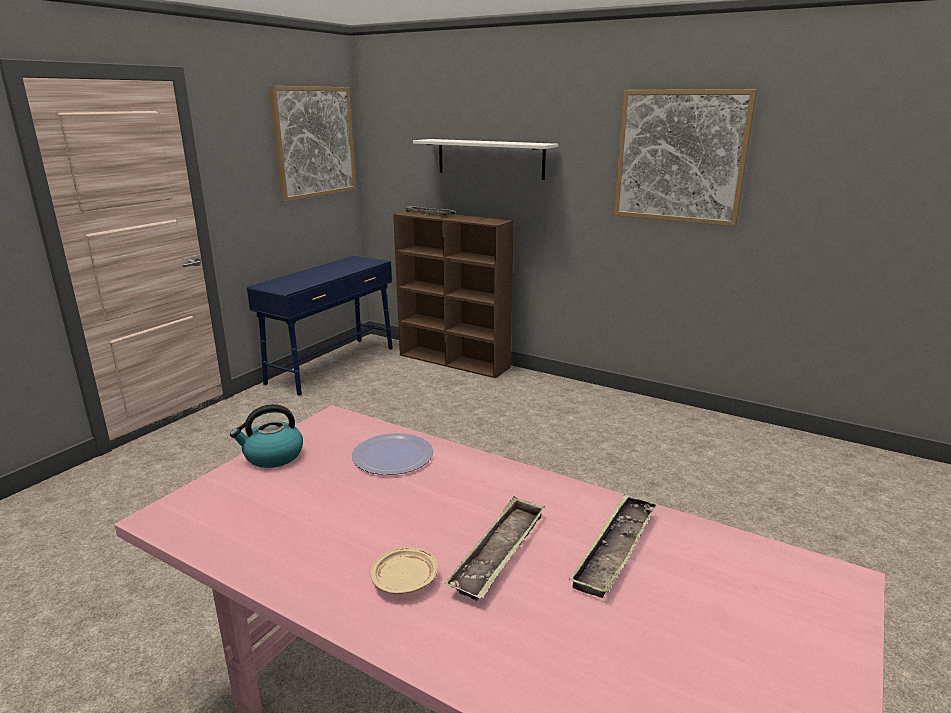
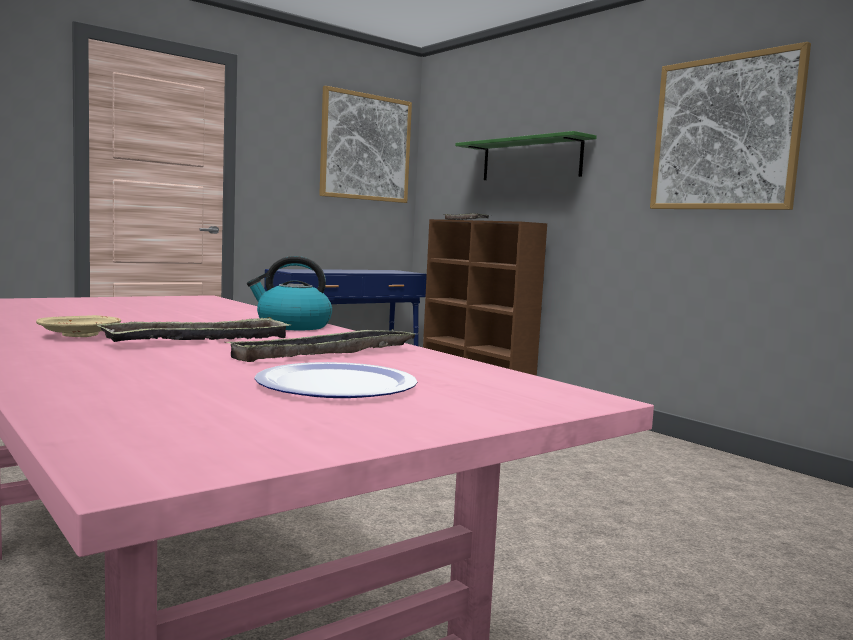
camera: 20 degrees right, 15 degrees down
kettle [230,404,303,468] -> kettle moved to [247,256,332,330]
plate [352,433,434,475] -> plate moved to [254,362,417,398]
white shelf [413,139,558,180] -> green shelf [455,131,597,180]

